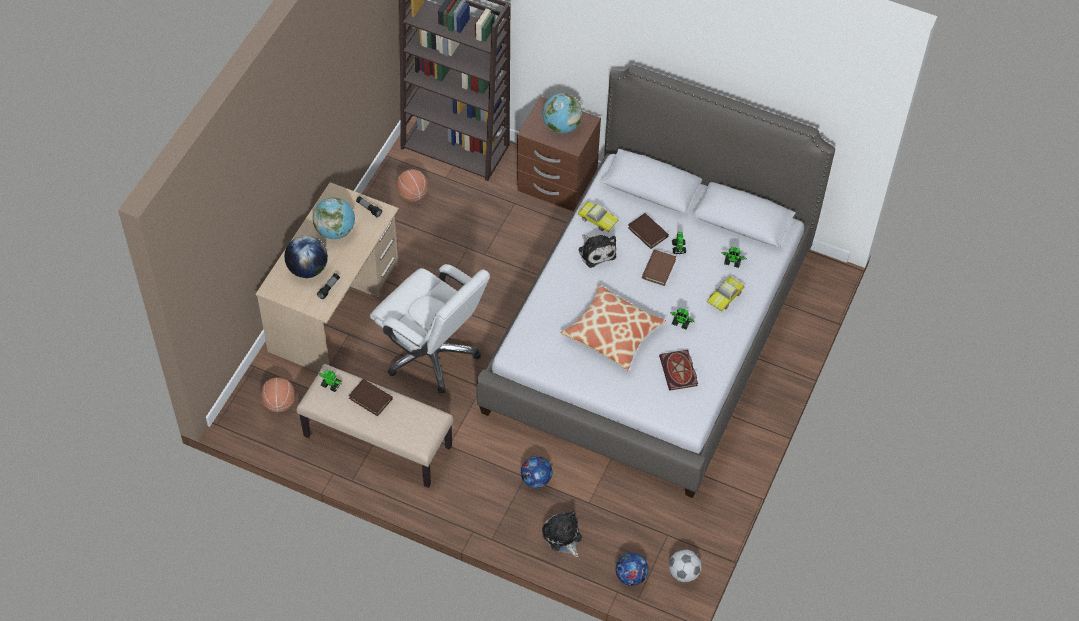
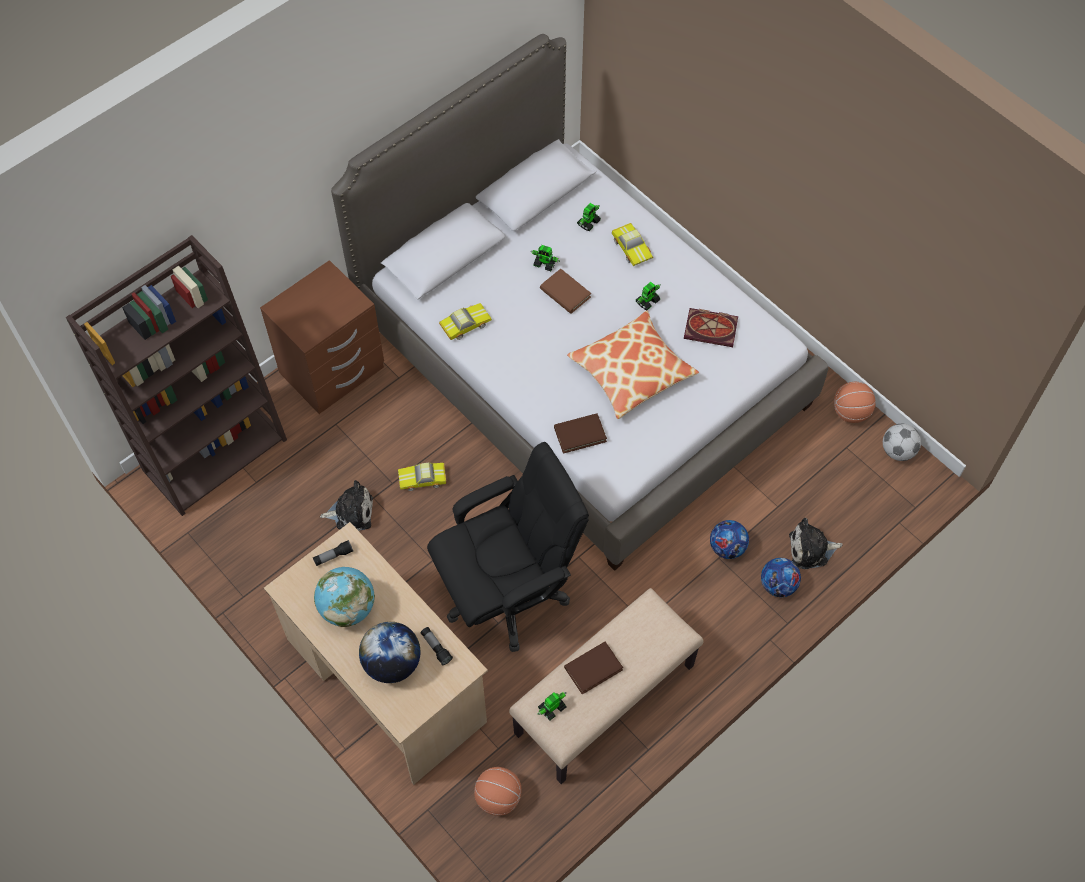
camera: 65 degrees left, 5 degrees up
white office chair [370,264,490,394] -> black office chair [427,442,589,652]
basketball [396,169,428,202] -> basketball moved to [834,382,876,423]
globe [542,93,582,133] -> none
plush toy [579,234,616,268] -> plush toy moved to [320,480,373,531]
football [616,553,648,586] -> football moved to [761,558,801,597]
brown book [628,213,669,249] -> brown book moved to [554,413,607,454]
none -> toy car [398,463,446,491]

